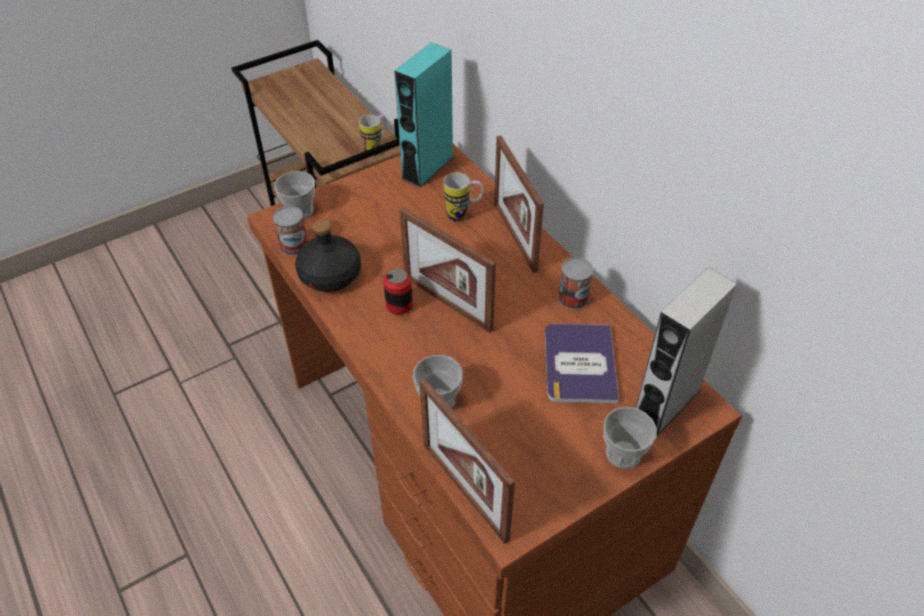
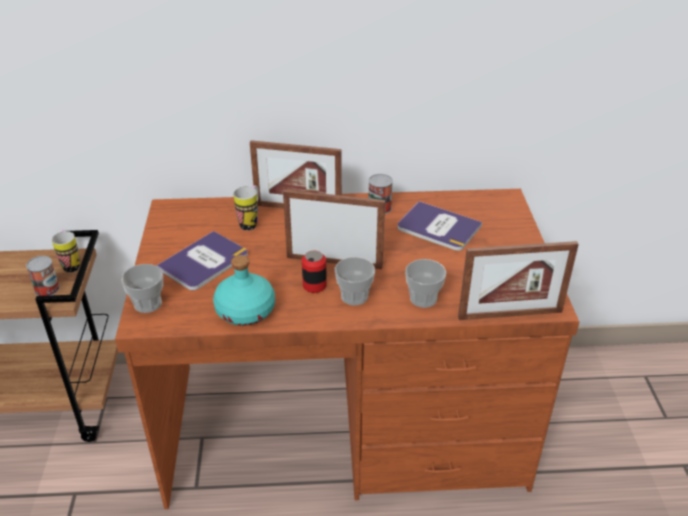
camera: 60 degrees left, 10 degrees down
can [273,206,308,256] -> can moved to [26,256,60,296]
black bottle [295,219,361,292] -> turquoise bottle [213,255,275,326]
turquoise speaker [394,43,454,188] -> none
picture frame [399,208,496,333] -> picture frame turned 150 degrees counterclockwise [283,189,385,269]
cup [603,407,657,469] -> cup moved to [334,257,375,306]
grey speaker [636,267,737,436] -> none
none -> book [156,231,248,290]

